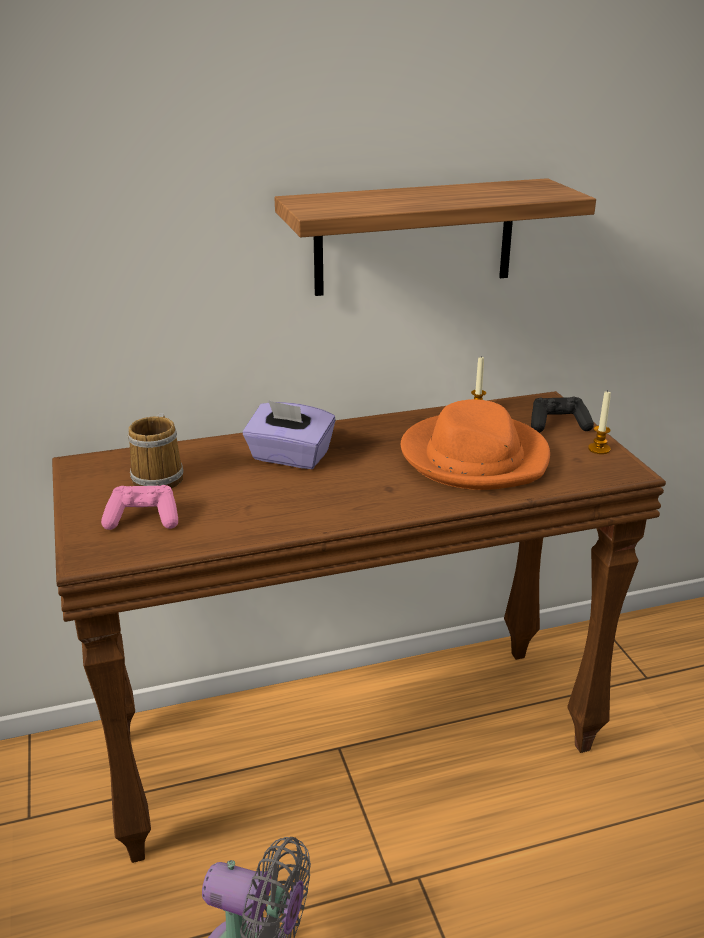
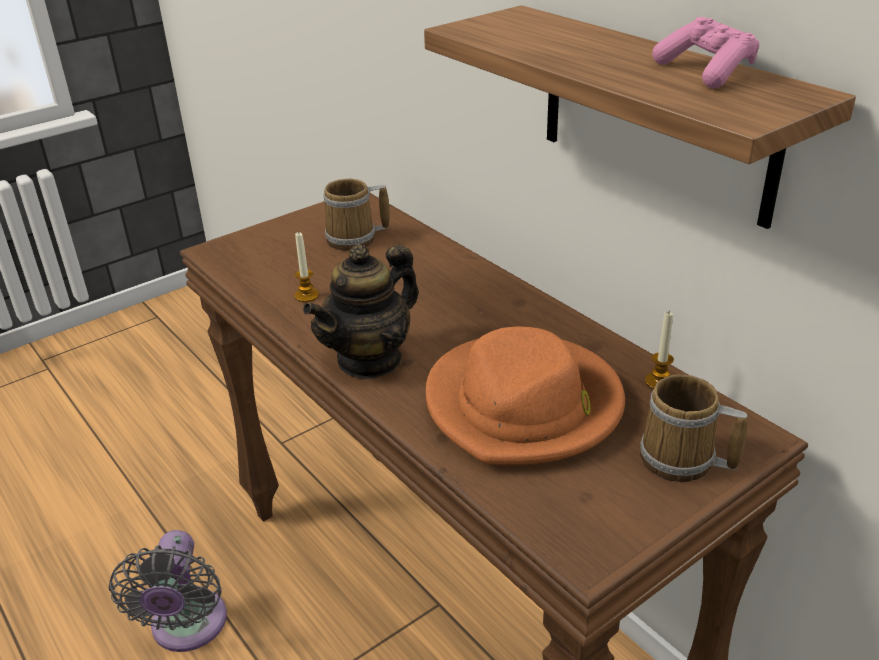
camera: 70 degrees right, 5 degrees up
pink game controller [101,485,178,530] -> pink game controller moved to [652,17,759,88]
purple tissue box [243,400,336,469] -> none
black game controller [531,396,594,433] -> mug [640,374,748,482]
candle [588,391,611,454] -> candle moved to [294,231,319,302]
none -> teapot [303,244,419,380]

